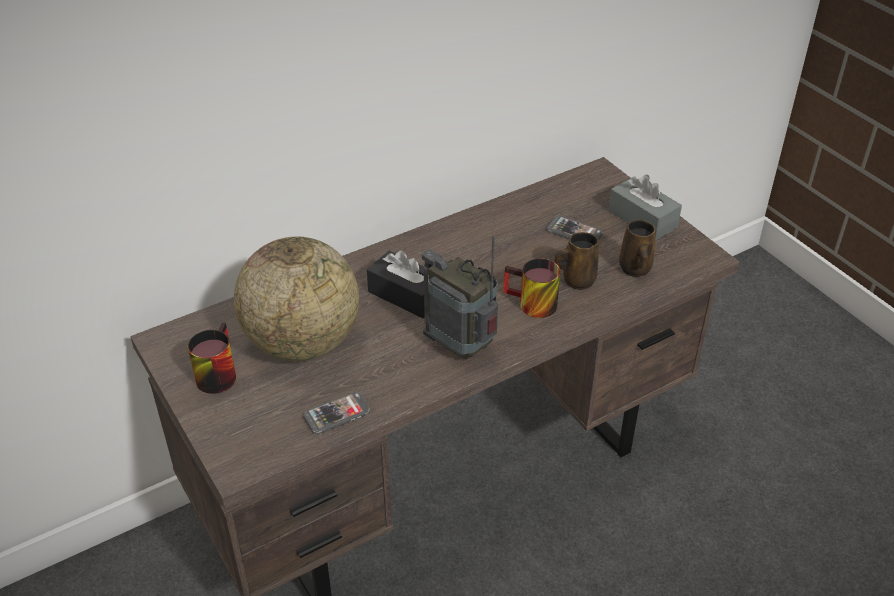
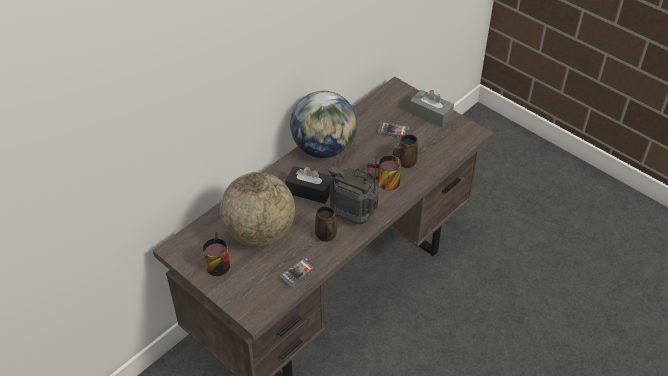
camera: 15 degrees left, 5 degrees up
brown mug [619,219,655,277] -> brown mug moved to [315,206,337,242]
none -> globe [290,91,357,158]

